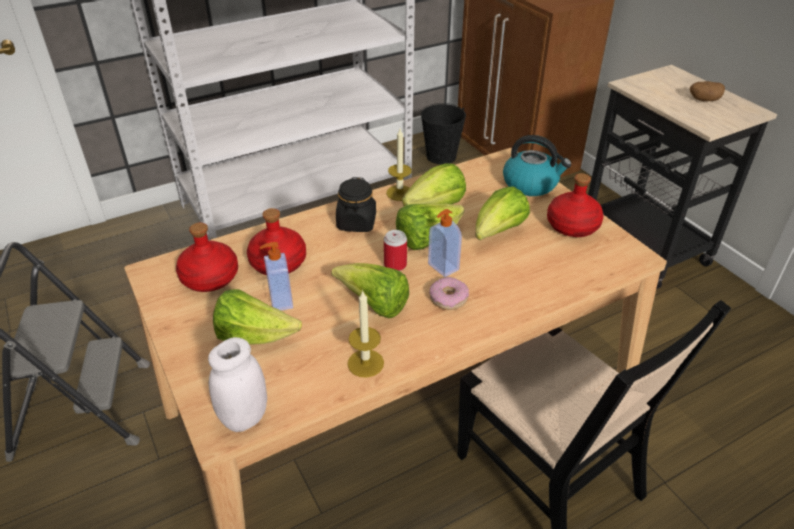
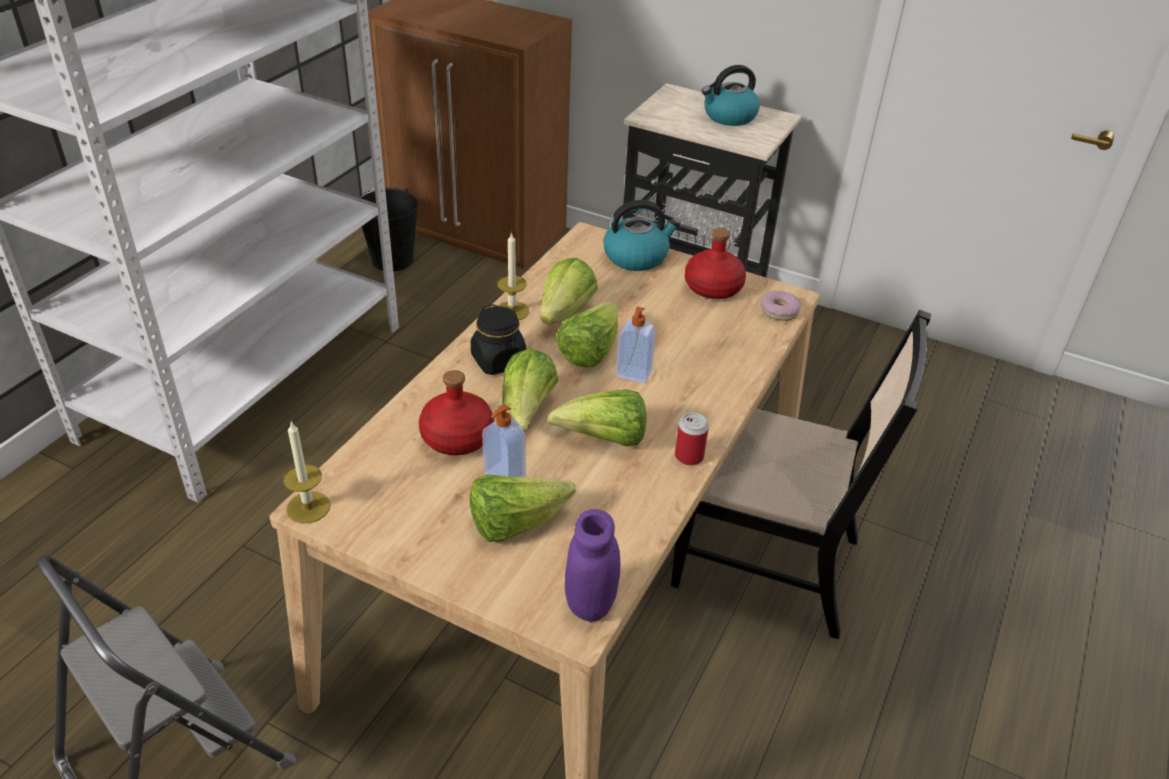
camera: 35 degrees left, 0 degrees up
red bottle [176,223,238,292] -> none
white jar [208,337,267,432] -> purple jar [565,509,620,622]
candle [347,290,384,378] -> candle moved to [283,421,331,524]
can [384,230,407,271] -> can moved to [675,413,709,465]
donut [430,277,469,310] -> donut moved to [760,291,800,321]
lettuce [475,187,530,240] -> lettuce moved to [502,349,558,431]
potato [690,81,725,101] -> kettle [702,65,760,126]

